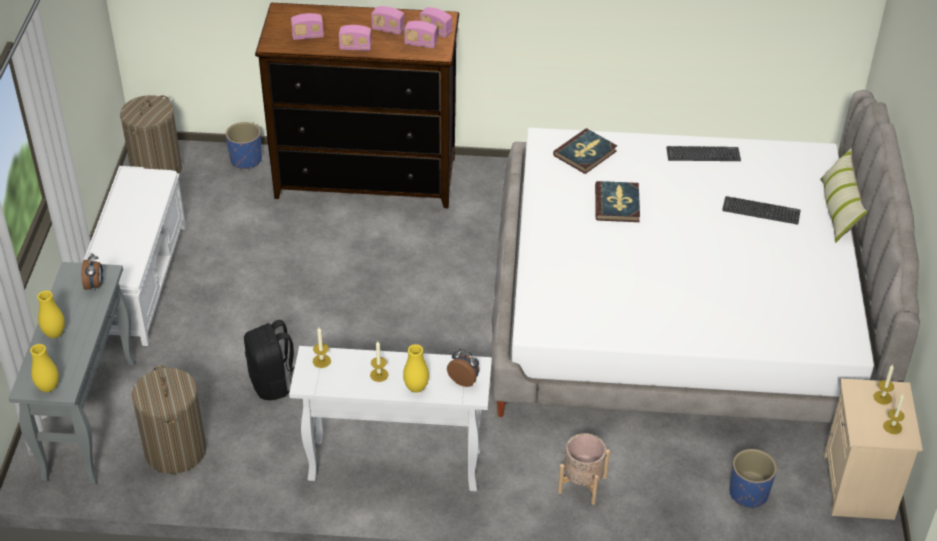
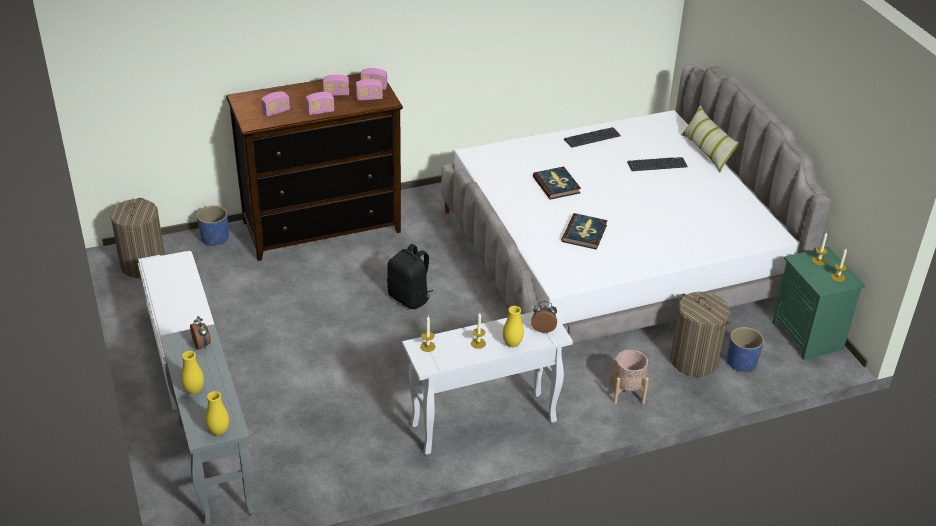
camera: 25 degrees left, 5 degrees down
laundry basket [132,365,206,474] -> laundry basket moved to [670,292,731,377]
black backpack [244,320,295,400] -> black backpack moved to [387,244,433,309]
book [553,128,617,174] -> book moved to [561,213,608,250]
beige nightstand [824,378,923,520] -> green nightstand [772,247,866,360]

